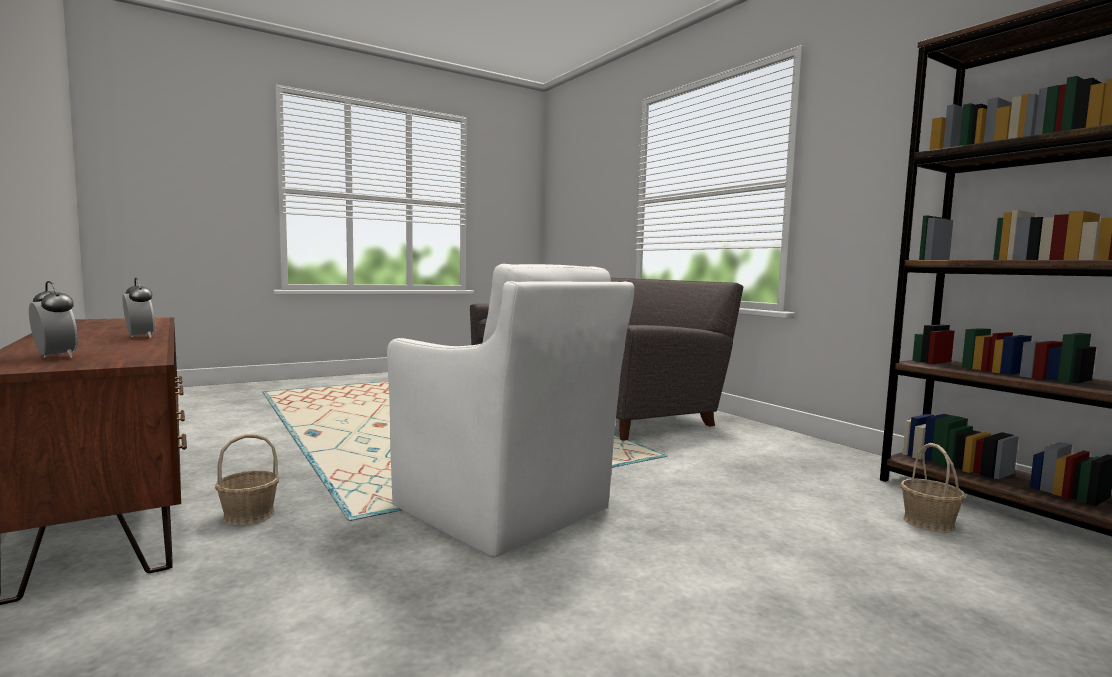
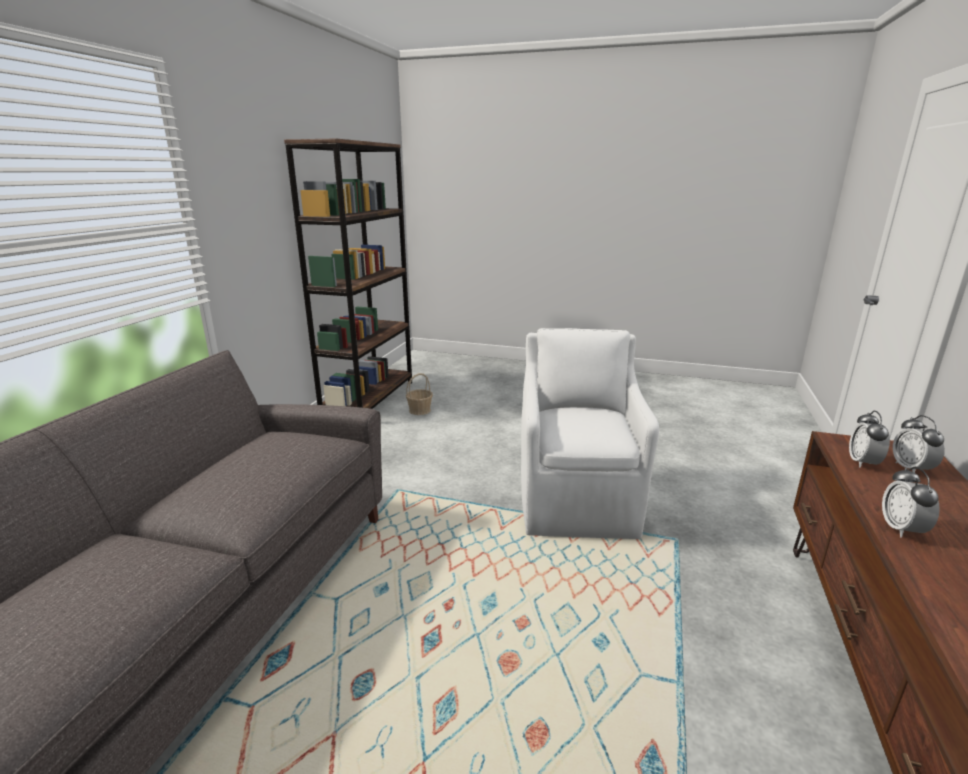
camera: 130 degrees left, 15 degrees up
basket [215,434,279,526] -> none
none -> alarm clock [849,411,890,468]

